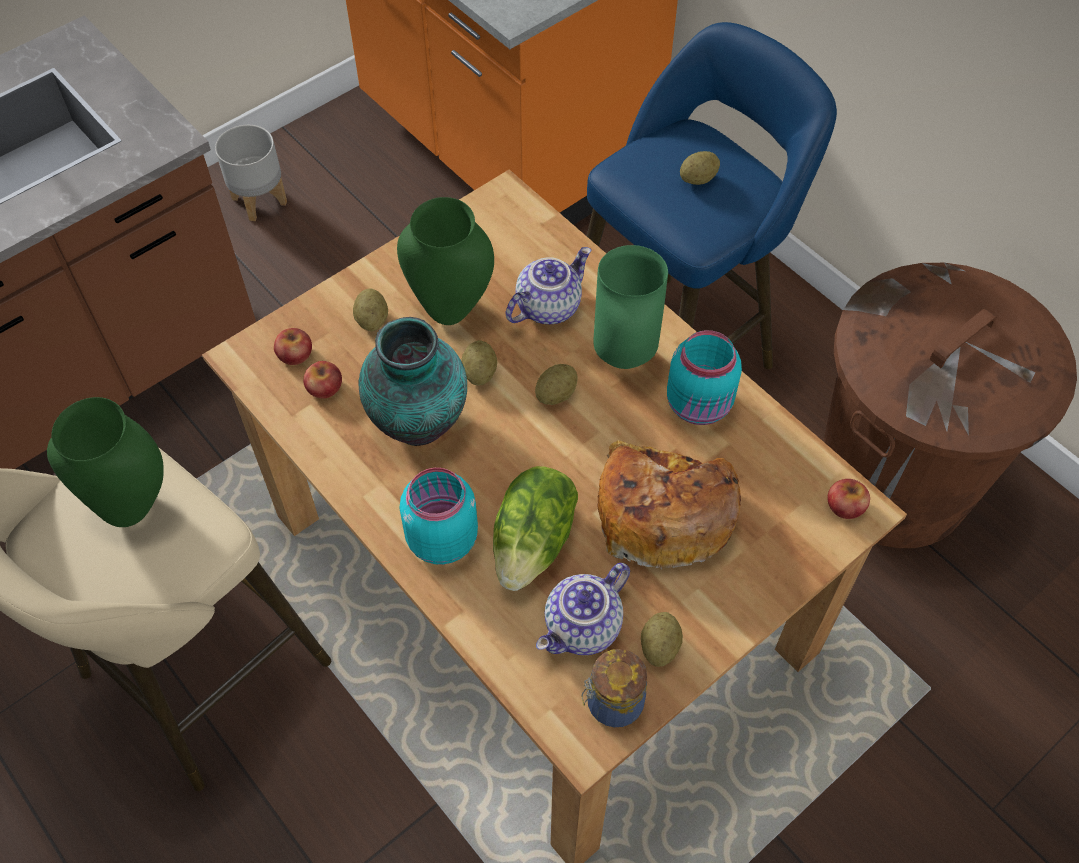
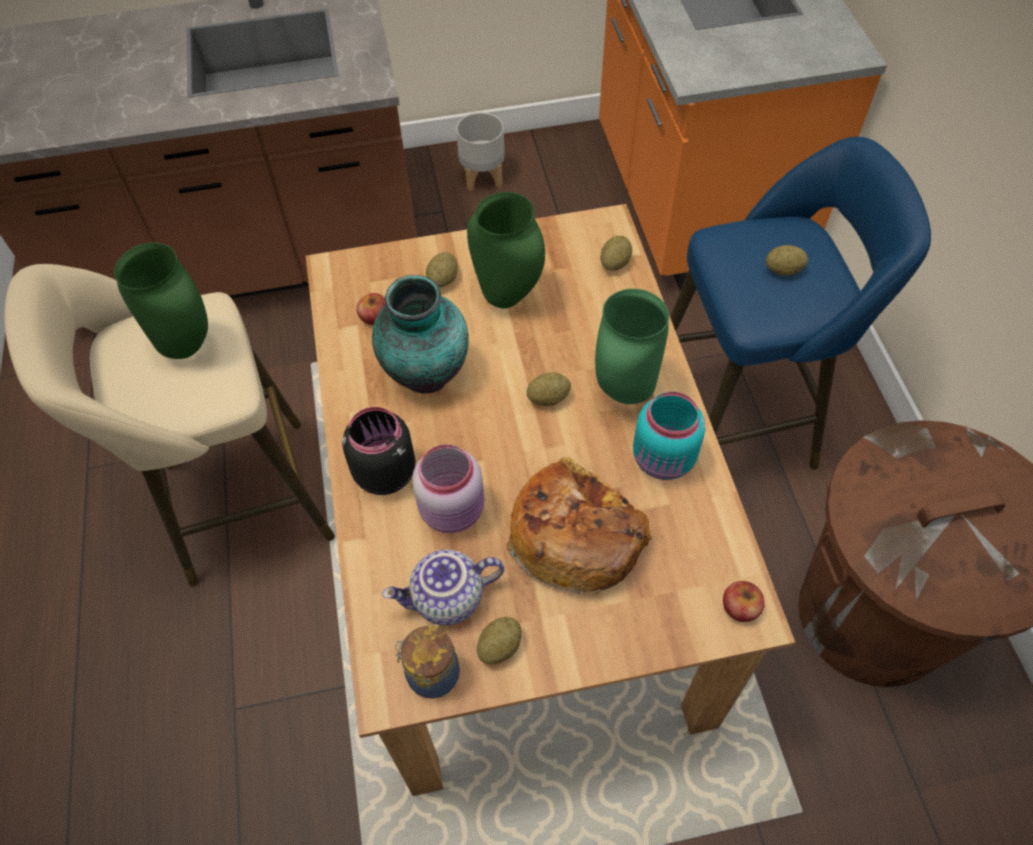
camera: 30 degrees right, 0 degrees up
apple [274,328,312,365] -> none
turquoise jar [399,468,478,565] -> black jar [342,407,416,495]
potato [461,340,497,386] -> potato moved to [600,236,632,271]
lettuce [493,466,578,591] -> pink jar [412,444,485,533]
teapot [506,247,591,324] -> none

